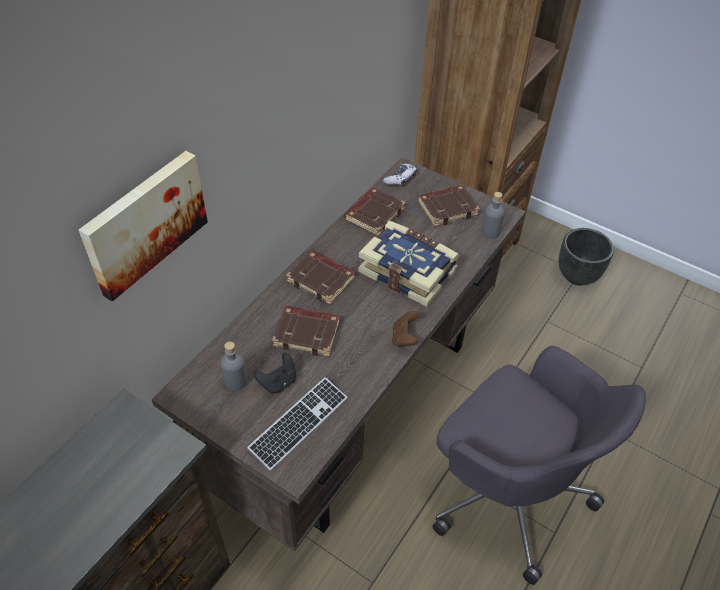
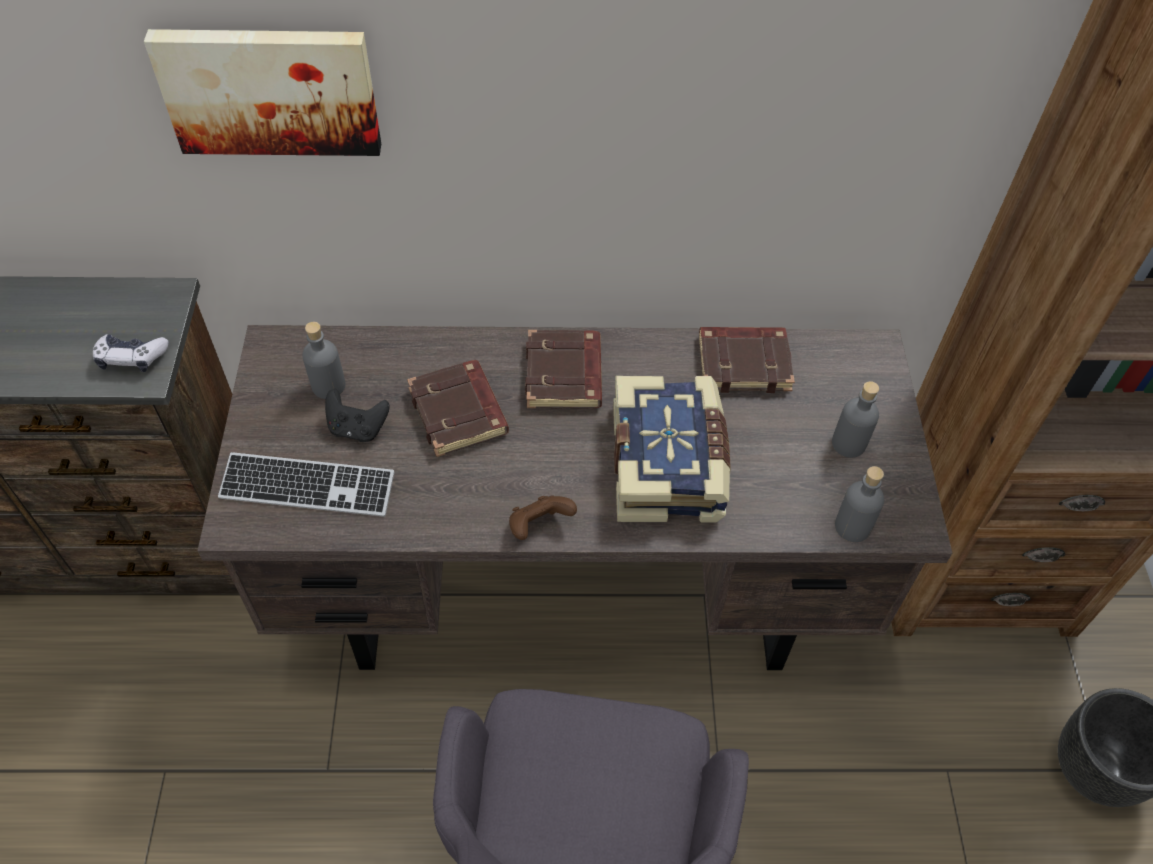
camera: 55 degrees right, 5 degrees up
game controller [383,164,417,187] -> game controller moved to [93,334,169,372]
brown book [418,185,480,227] -> grey bottle [832,381,879,458]

